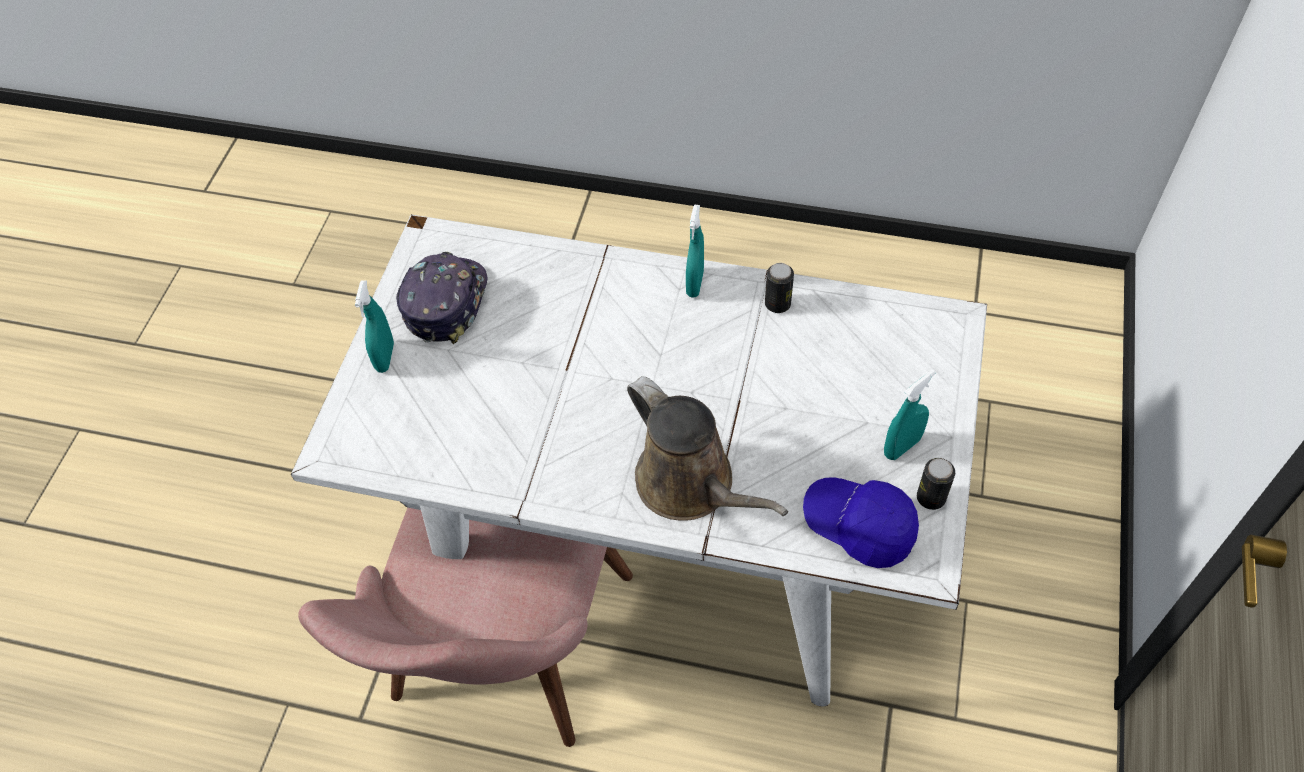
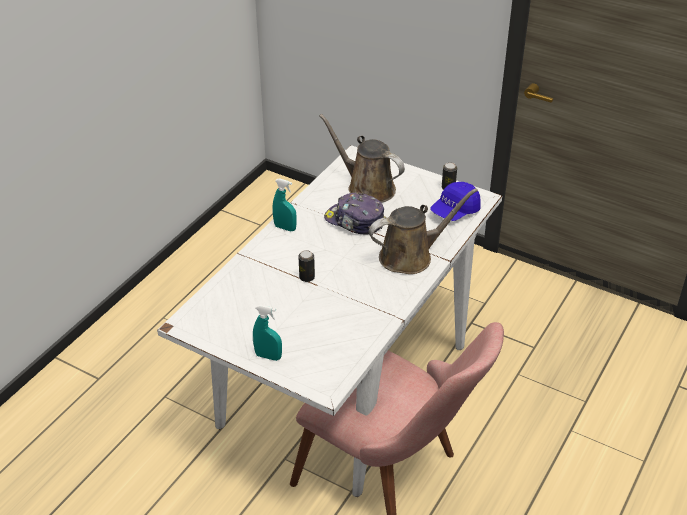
camera: 75 degrees left, 15 degrees down
cap [396,252,487,344] -> cap moved to [324,193,386,234]
can [765,263,794,313] -> can moved to [298,250,315,282]
turquoise spray bottle [884,370,936,460] -> none
none -> brown watering can [319,114,405,203]

